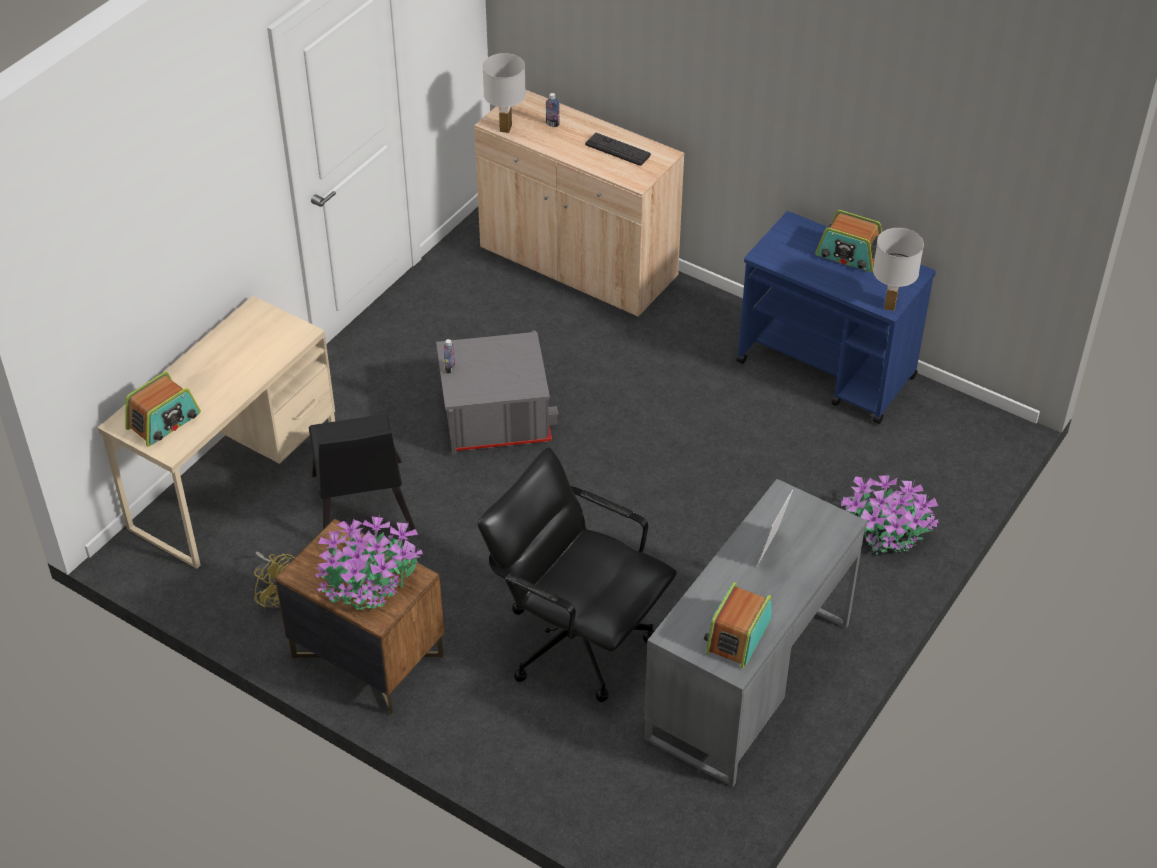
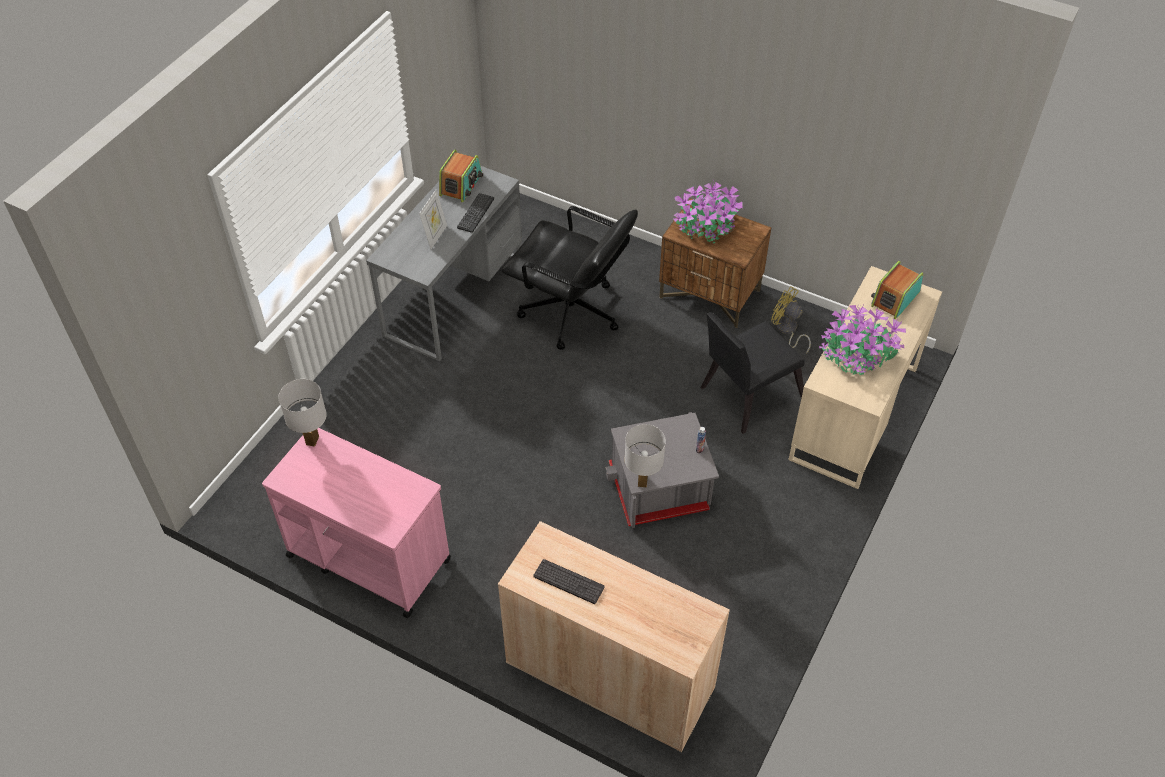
camera: 175 degrees right, 5 degrees up
black chair [309,414,416,531] -> black chair turned 105 degrees counterclockwise [700,312,805,434]
white table lamp [482,53,526,133] -> white table lamp moved to [625,424,666,488]
bottle [546,93,560,127] -> none
blue cart [736,211,936,424] -> pink cart [262,428,451,618]
radio [815,210,882,272] -> none
potted plant [841,475,938,555] -> potted plant moved to [819,304,906,375]
none -> keyboard [457,193,494,233]

